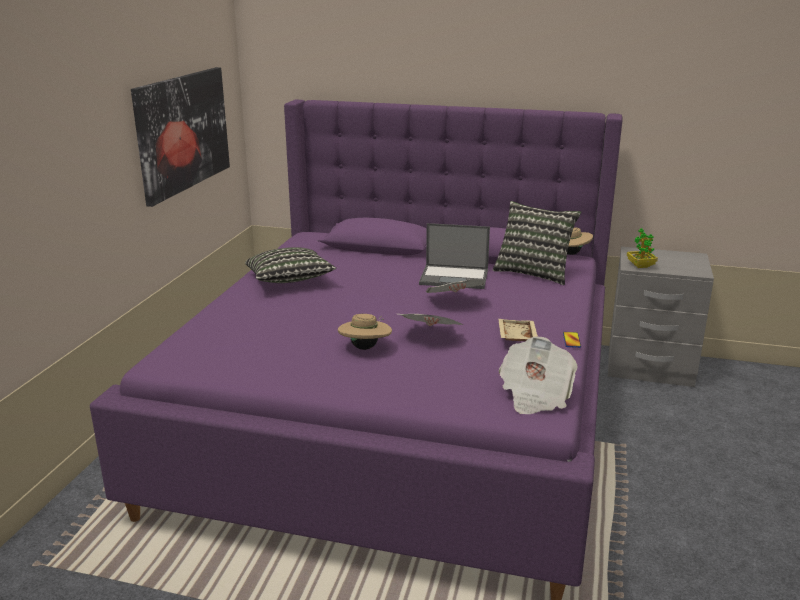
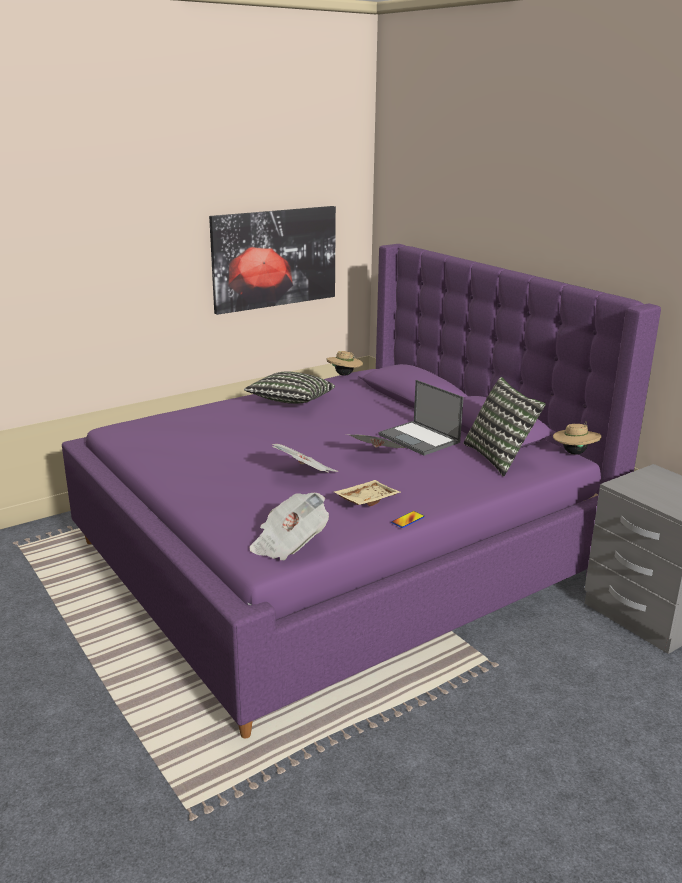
camera: 40 degrees right, 0 degrees up
beige hat [338,314,392,350] -> beige hat moved to [326,351,363,376]
potted plant [627,228,658,268] -> none

